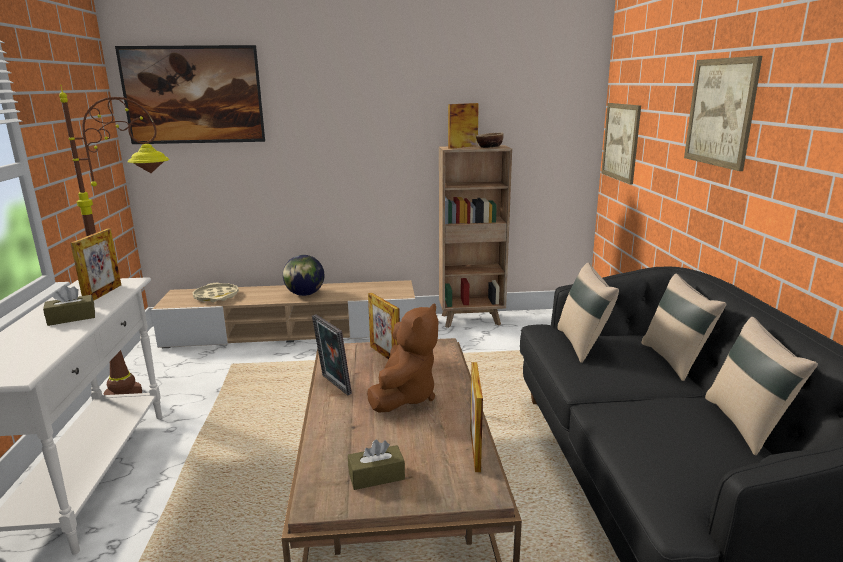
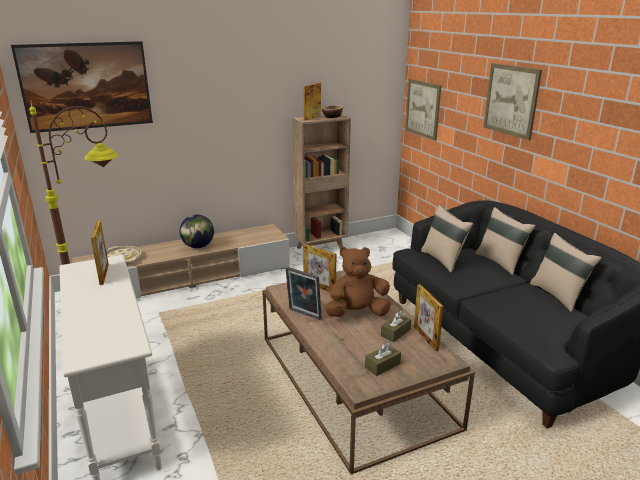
camera: 20 degrees left, 5 degrees up
brown tissue box [43,285,95,326] -> brown tissue box moved to [381,311,411,342]
brown plush toy [367,303,439,412] -> brown plush toy turned 105 degrees counterclockwise [325,247,391,317]

